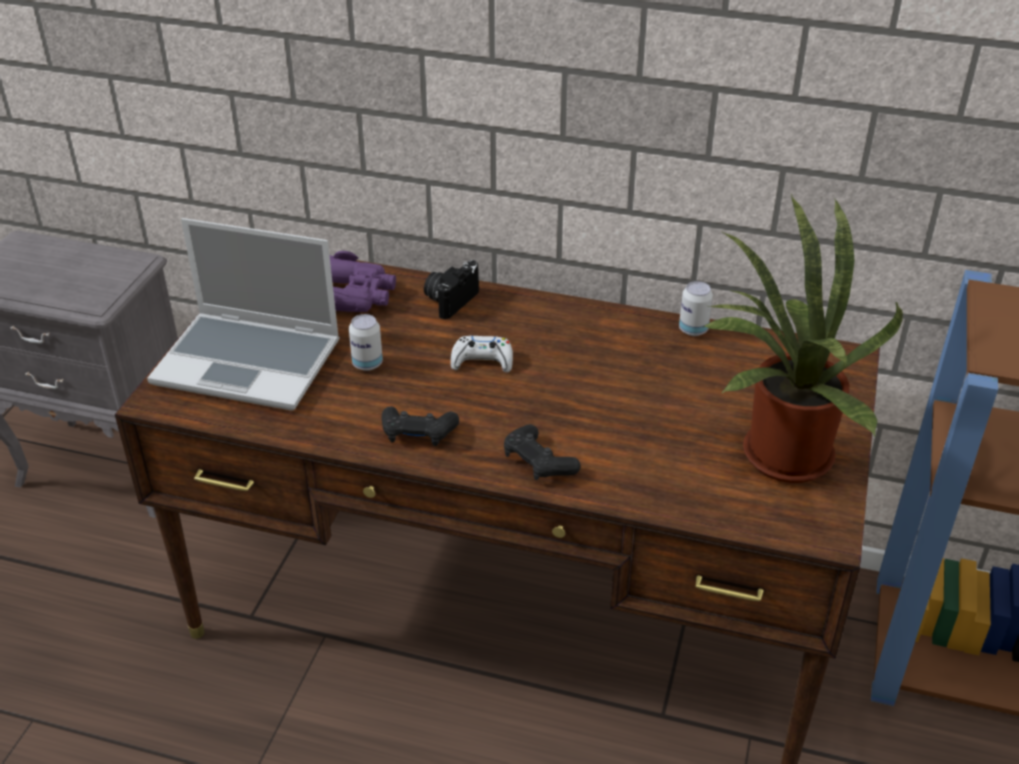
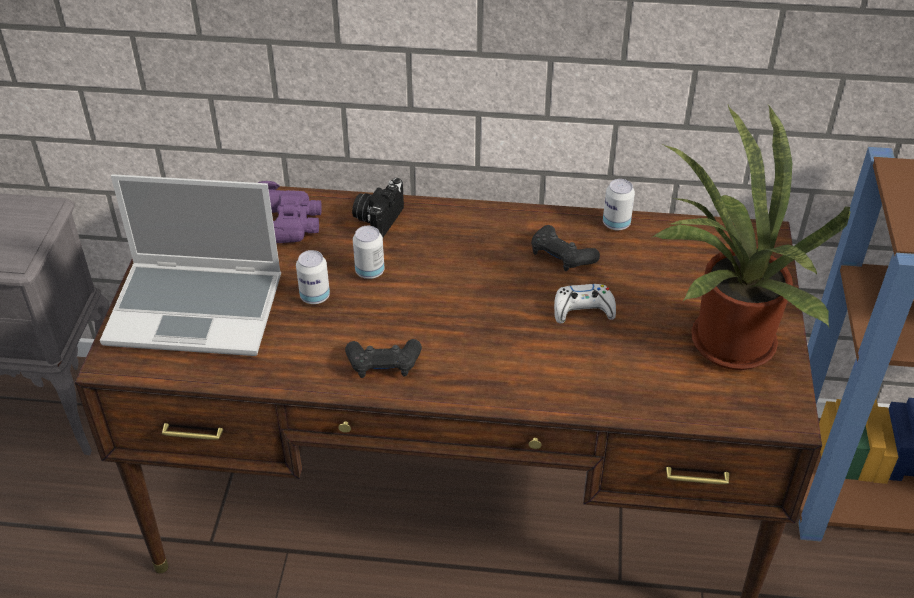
camera: 10 degrees left, 5 degrees up
white game controller [451,336,513,372] -> white game controller moved to [554,284,616,323]
black game controller [504,424,581,480] -> black game controller moved to [531,225,600,271]
none -> can [353,226,384,279]

